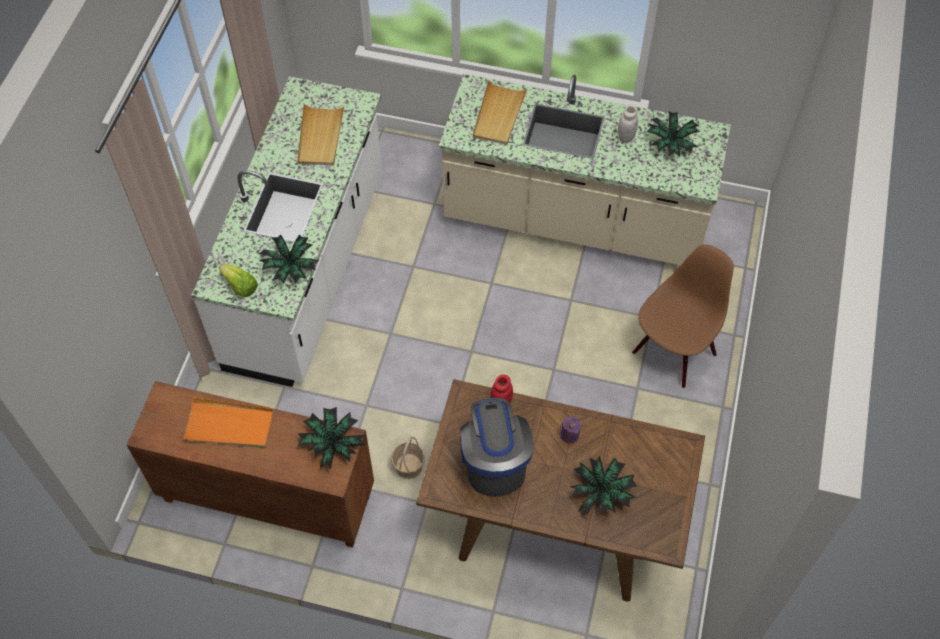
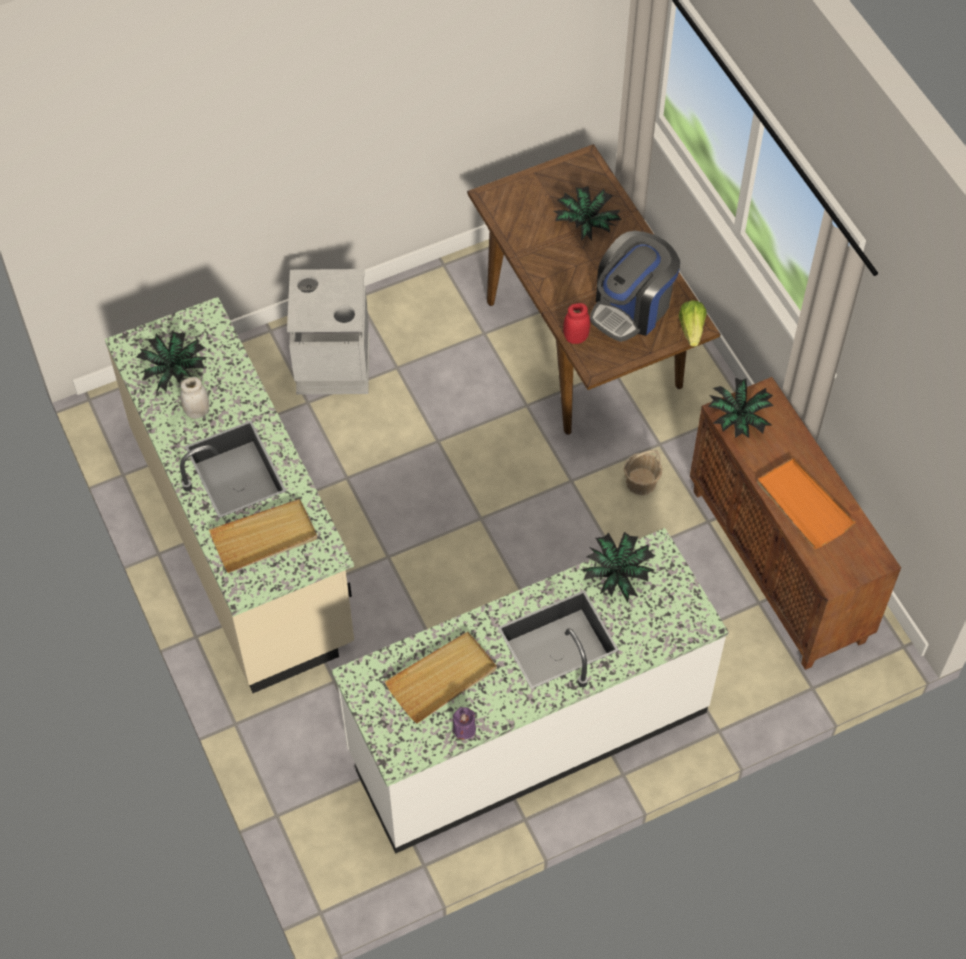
camera: 130 degrees left, 0 degrees up
lettuce [219,264,258,297] -> lettuce moved to [679,300,707,346]
purple candle [560,417,581,443] -> purple candle moved to [453,707,476,740]
brown chair [632,244,734,388] -> grey trash can [287,269,370,395]

